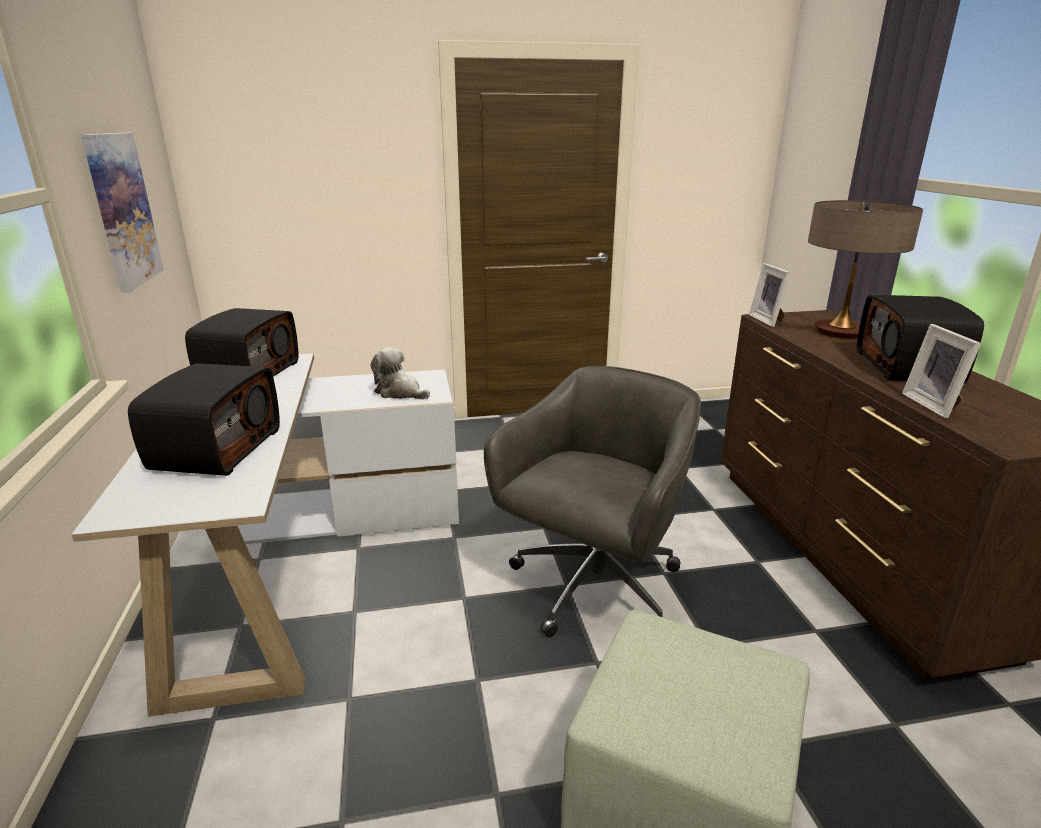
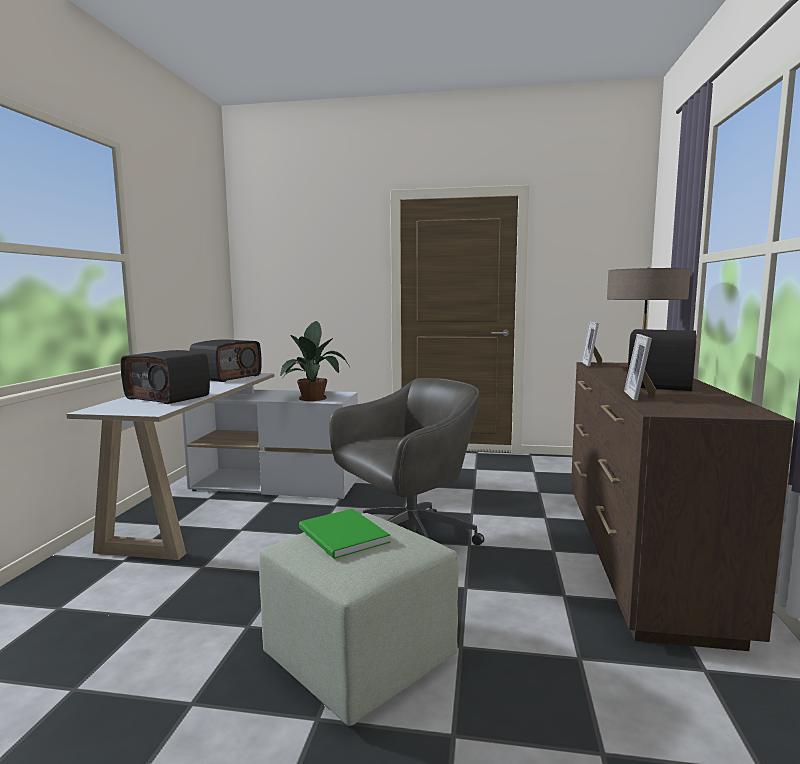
camera: 20 degrees right, 15 degrees down
picture [81,133,164,293] -> none
radio [128,363,280,476] -> radio turned 90 degrees clockwise [121,350,210,404]
plush toy [371,347,430,399] -> potted plant [280,321,350,401]
none -> green book [299,509,390,559]

